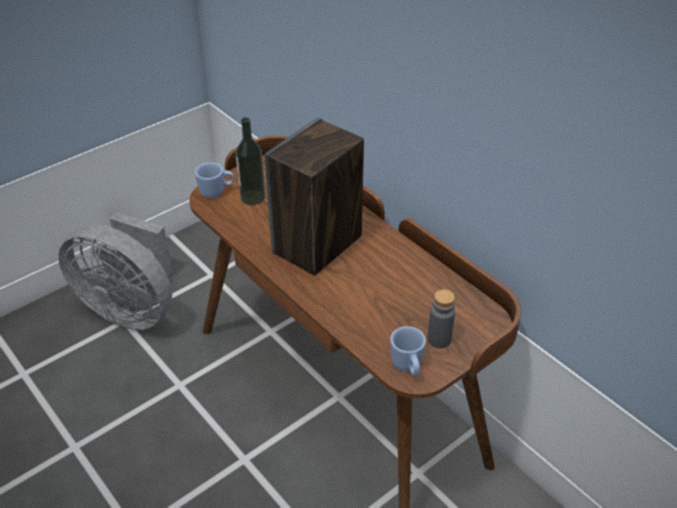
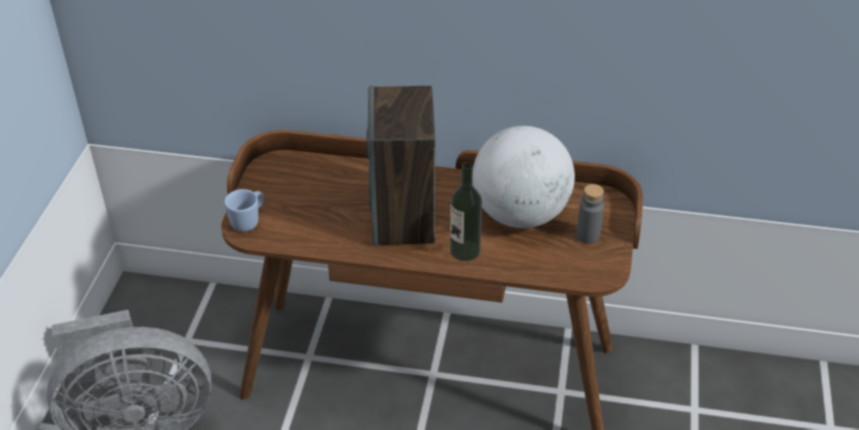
camera: 40 degrees left, 0 degrees up
bottle [236,117,265,205] -> bottle moved to [450,162,482,261]
blue mug [390,326,426,376] -> none
none -> globe [472,126,575,228]

